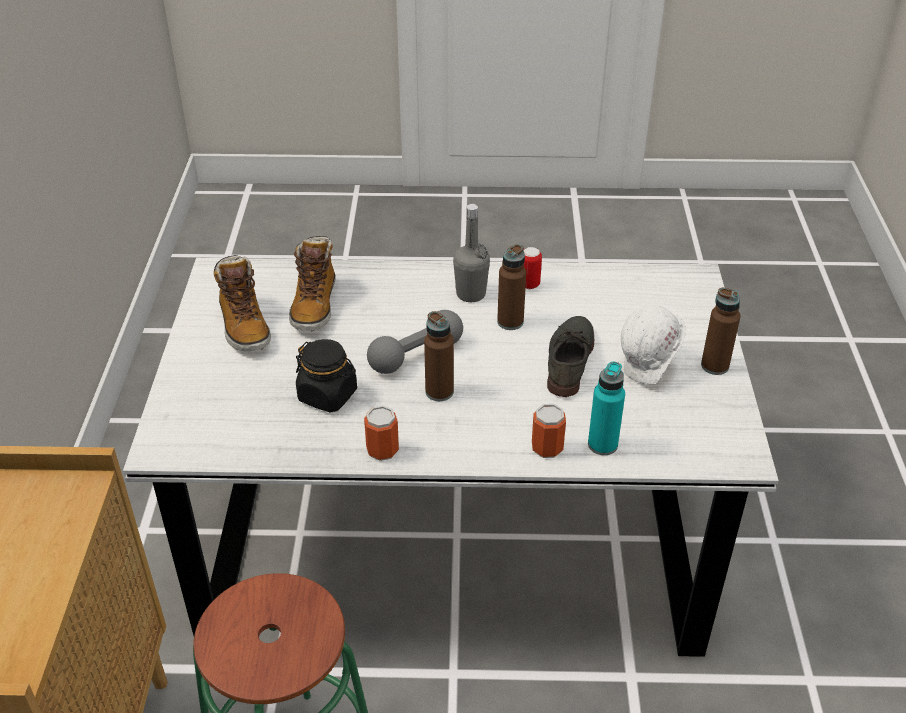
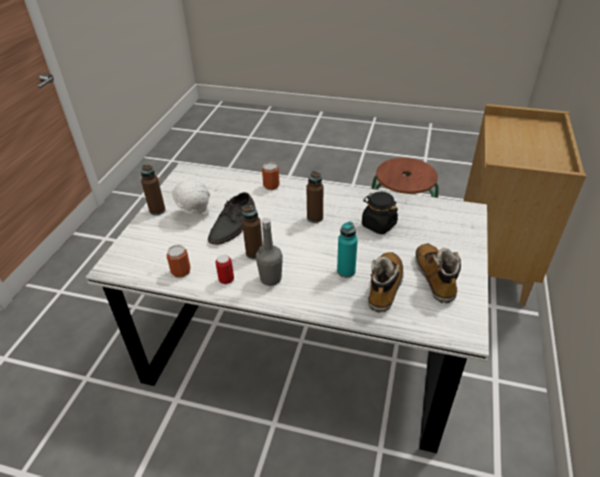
camera: 165 degrees left, 0 degrees up
can [364,405,399,461] -> can moved to [166,245,191,278]
grey dumbbell [367,310,463,374] -> none
turquoise bottle [588,362,625,455] -> turquoise bottle moved to [337,221,358,278]

